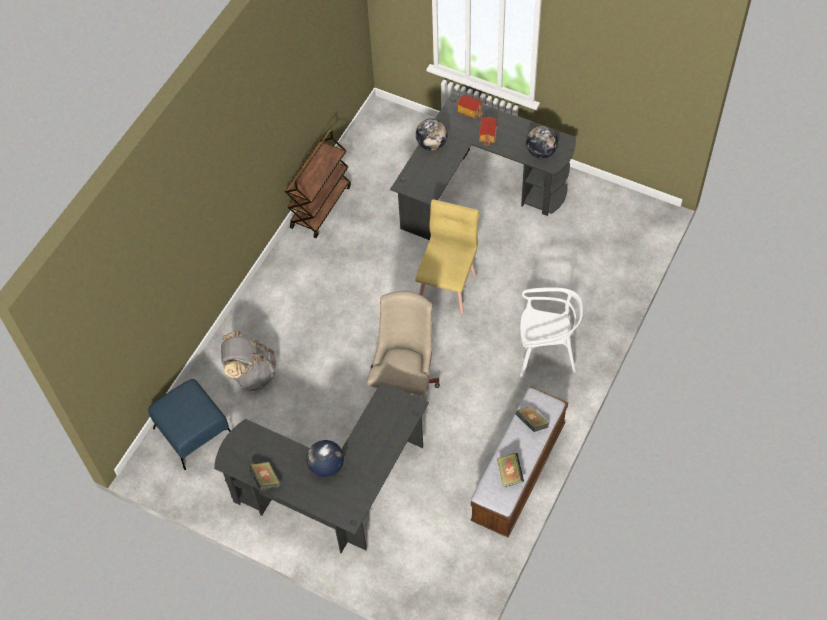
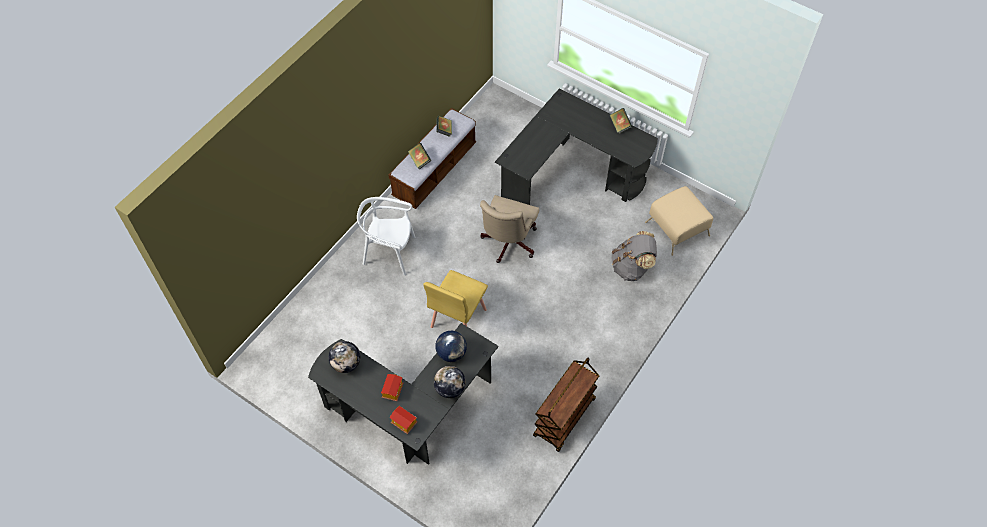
camera: 175 degrees left, 0 degrees up
blue ottoman [148,379,231,470] -> beige ottoman [645,186,713,256]
globe [306,440,344,478] -> globe moved to [435,331,467,362]

